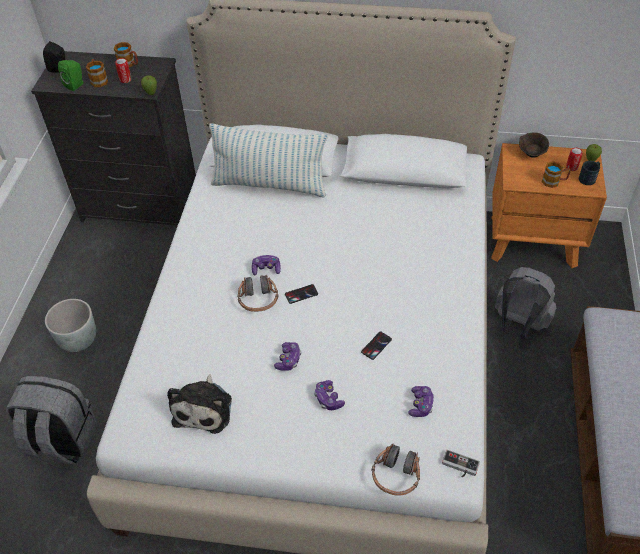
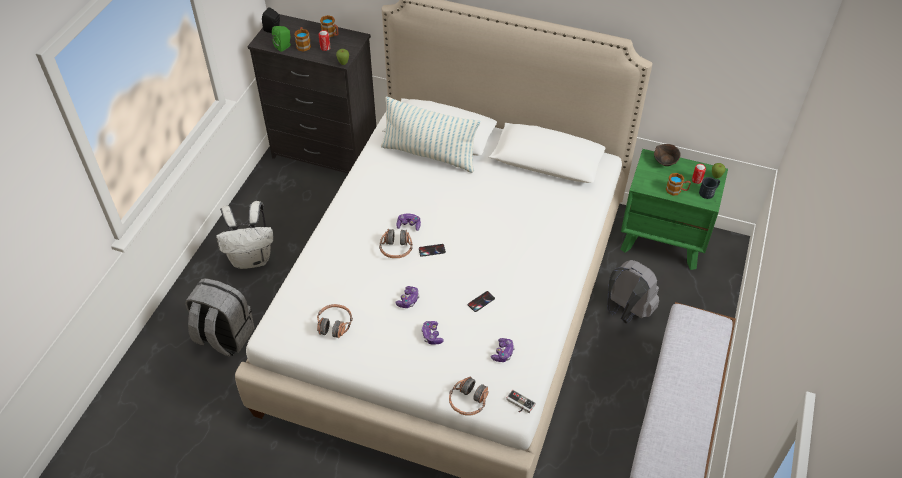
camera: 10 degrees right, 0 degrees up
grey planter [45,299,96,352] -> white backpack [216,201,274,269]
plush toy [167,374,232,434] -> headphones [317,304,353,338]
orange nightstand [491,143,607,268] -> green nightstand [620,149,728,270]

